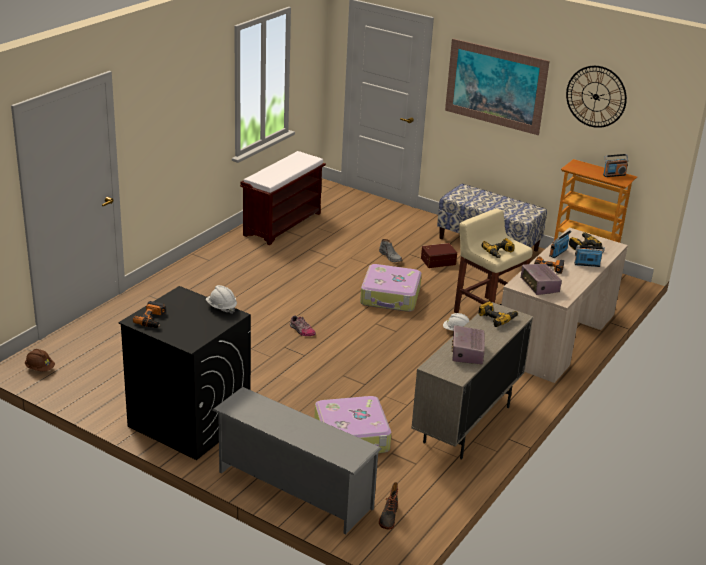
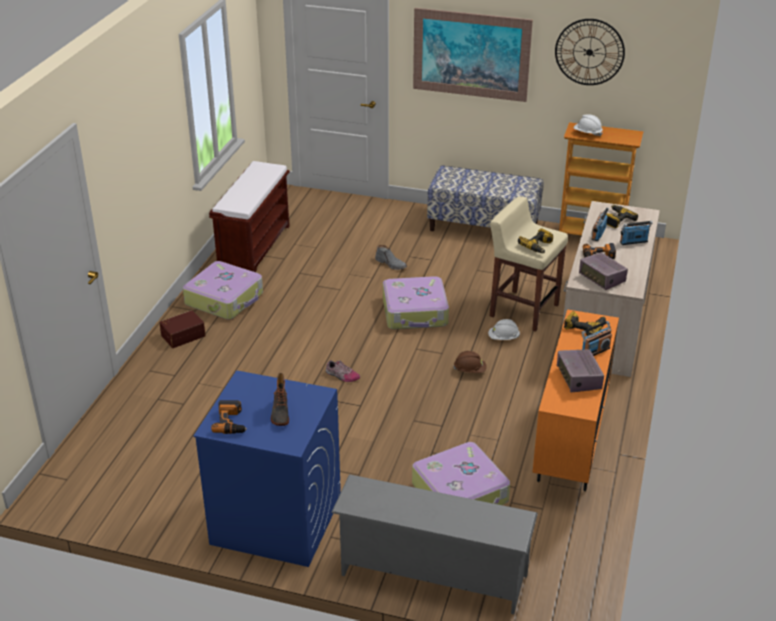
camera: 15 degrees left, 5 degrees up
brown hard hat [25,349,55,372] -> brown hard hat moved to [453,351,487,373]
black washing machine [118,286,251,460] -> blue washing machine [194,370,341,567]
white hard hat [206,285,237,313] -> white hard hat moved to [574,114,603,136]
boot [379,482,398,530] -> boot moved to [271,373,289,426]
beige cabinet [411,302,533,459] -> orange cabinet [532,309,619,491]
brown storage box [421,243,457,268] -> brown storage box moved to [159,310,206,348]
radio [603,154,628,177] -> radio moved to [582,321,612,356]
none -> suitcase [183,261,263,319]

